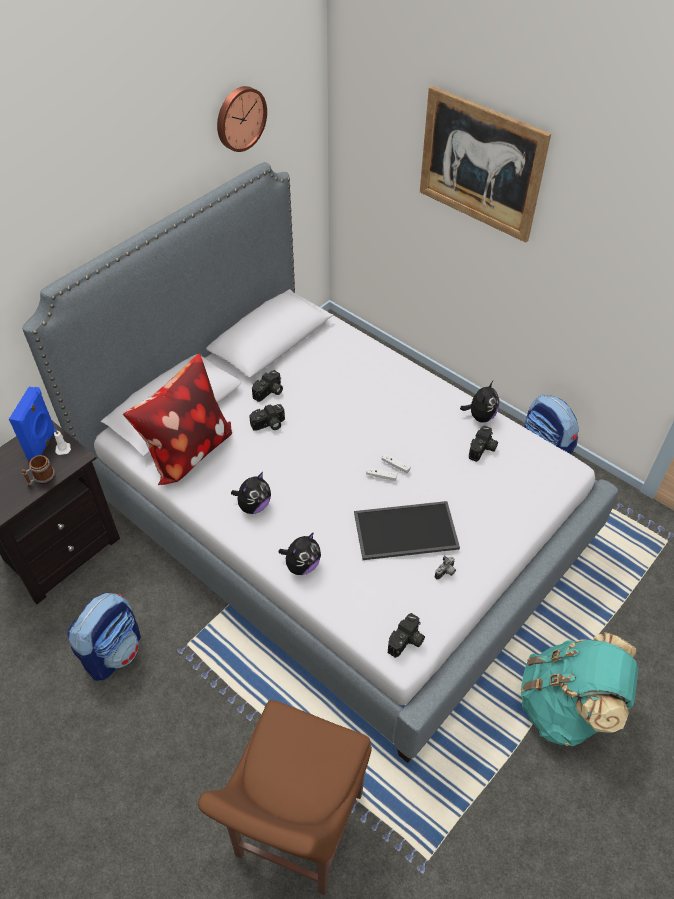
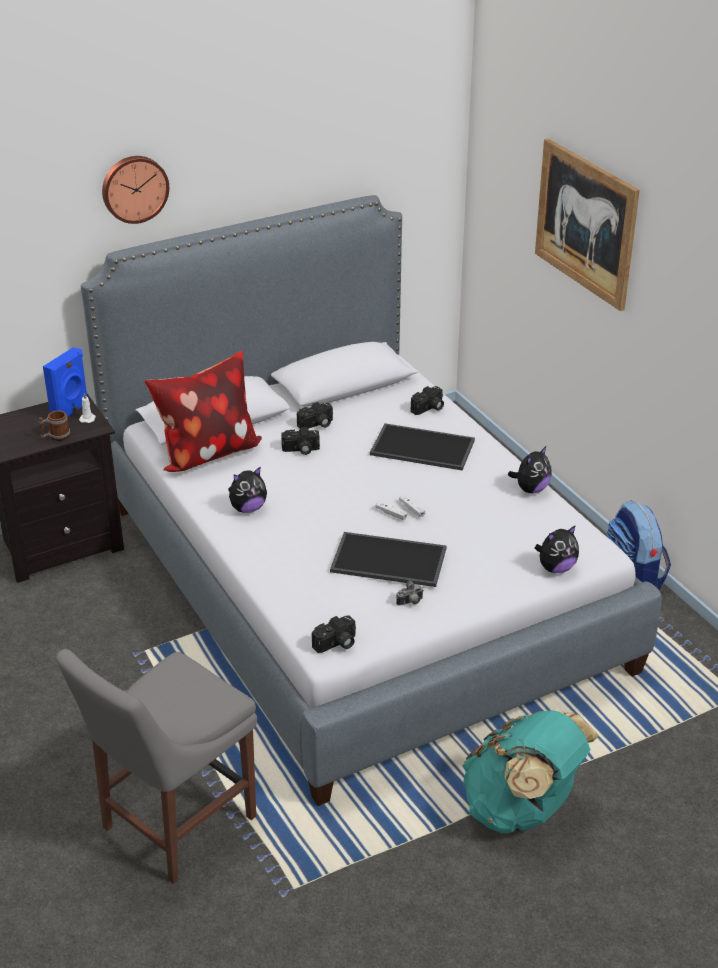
camera: 20 degrees right, 15 degrees down
backpack [67,593,141,681] -> none
brown chair [198,700,372,895] -> grey chair [56,649,257,884]
wall clock [217,86,267,152] -> wall clock moved to [102,156,169,224]
plush toy [278,532,321,575] -> plush toy moved to [535,525,579,573]
camera [469,425,498,462] -> camera moved to [411,386,444,415]
none -> tray [370,423,475,471]

